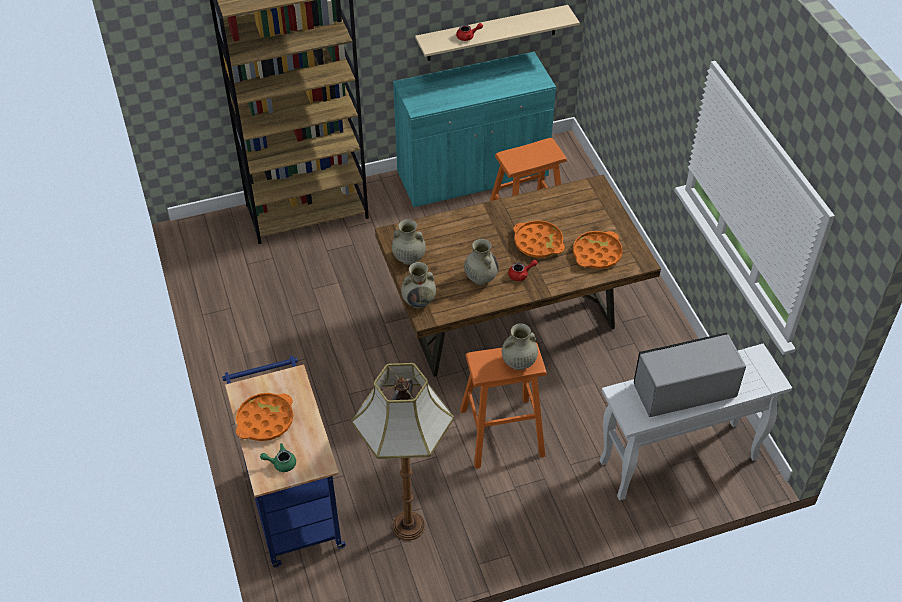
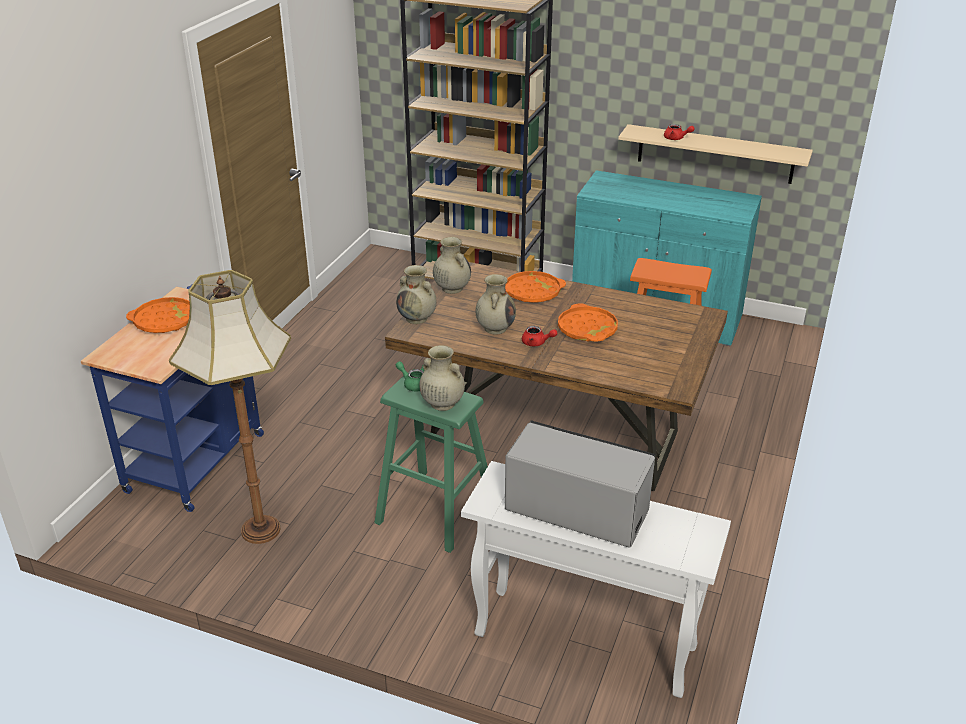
camera: 40 degrees right, 15 degrees down
green teapot [260,443,296,472] -> green teapot moved to [396,361,424,391]
orange stool [460,343,547,469] -> green stool [374,376,488,553]
orange tray [573,231,623,269] -> orange tray moved to [505,271,566,303]

